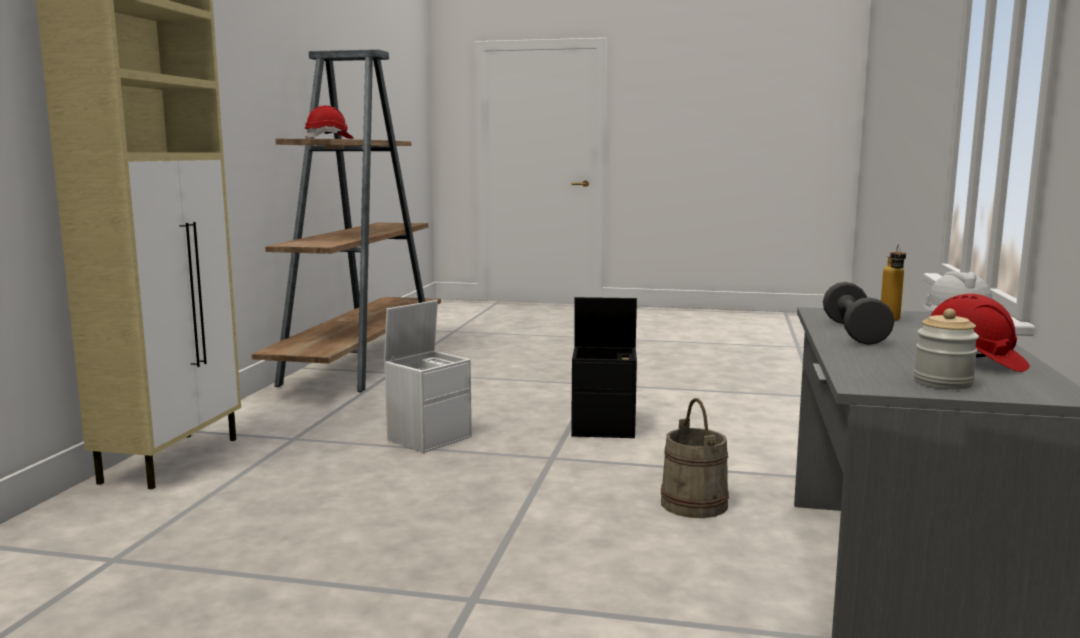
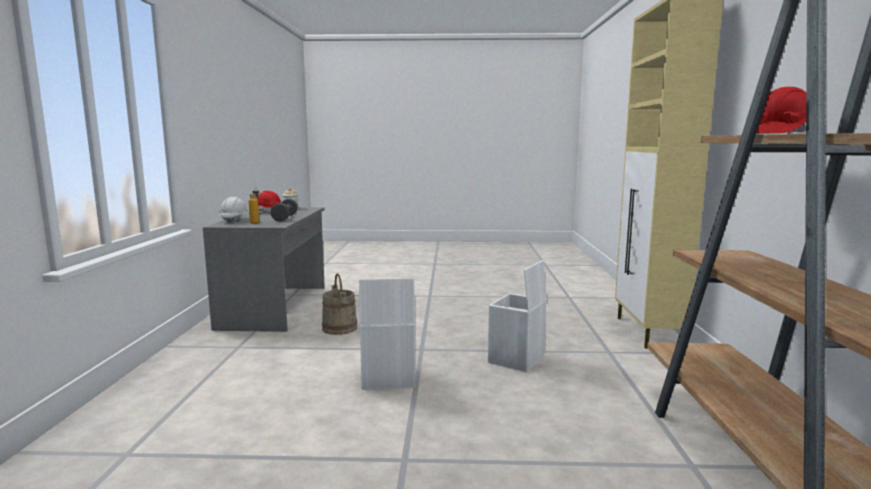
camera: 170 degrees right, 0 degrees up
black storage box [571,297,637,438] -> white storage box [359,278,415,390]

